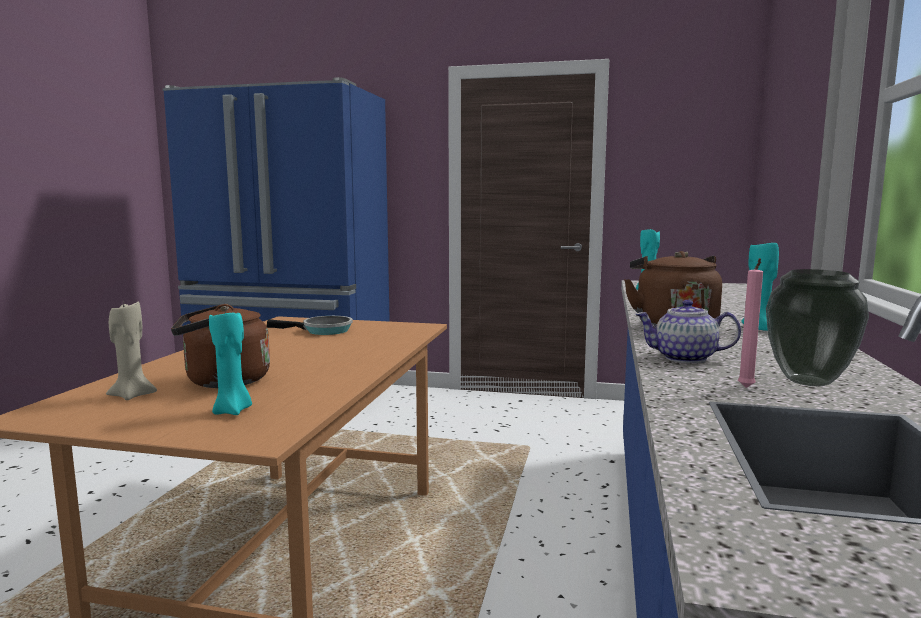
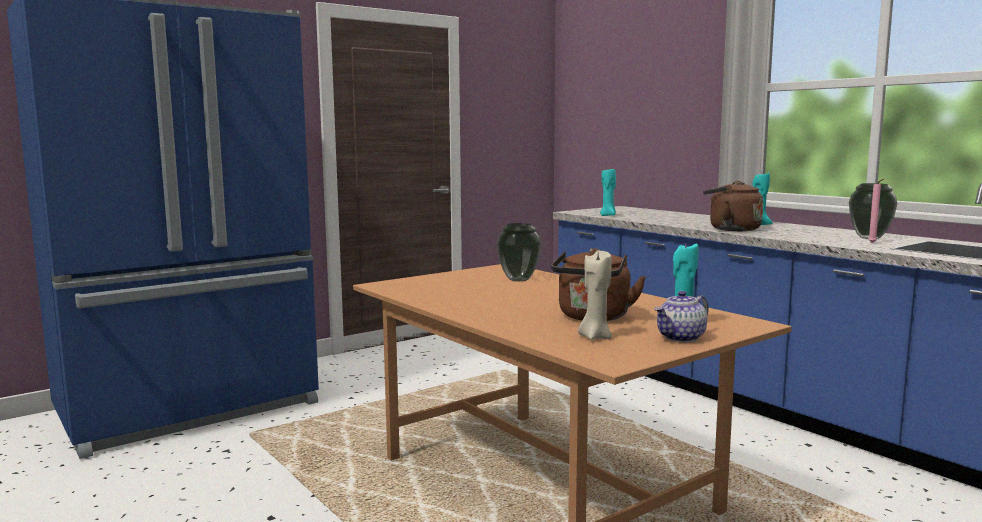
camera: 50 degrees left, 0 degrees up
frying pan [267,316,353,335] -> none
teapot [635,300,741,363] -> teapot moved to [654,291,709,342]
none -> vase [497,223,542,282]

